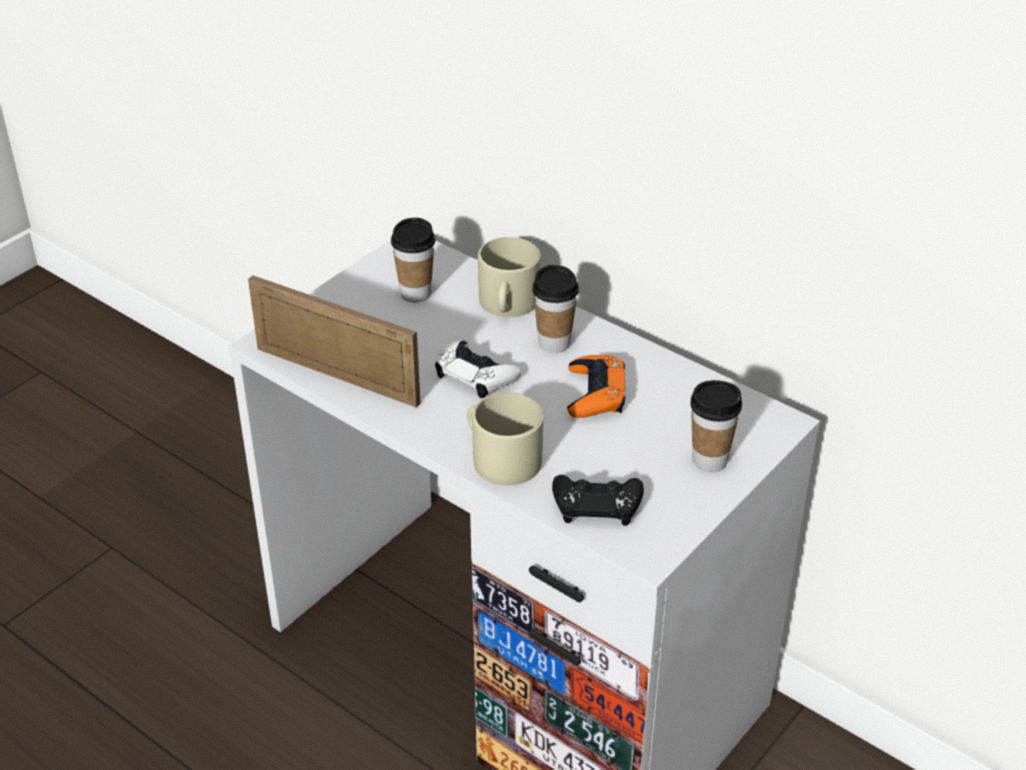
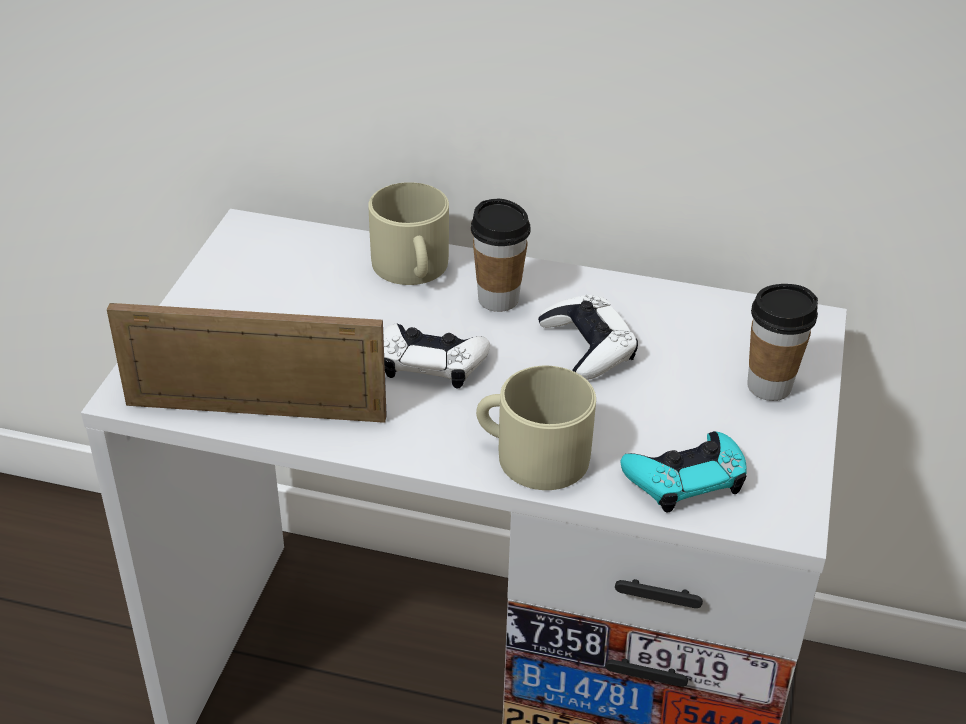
camera: 25 degrees left, 0 degrees up
cup [391,218,435,303] -> none
black game controller [552,475,644,526] -> turquoise game controller [621,431,747,512]
orange game controller [567,355,625,418] -> white game controller [538,294,638,380]

